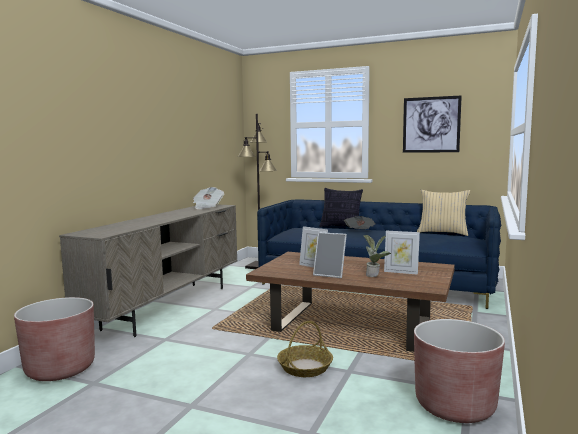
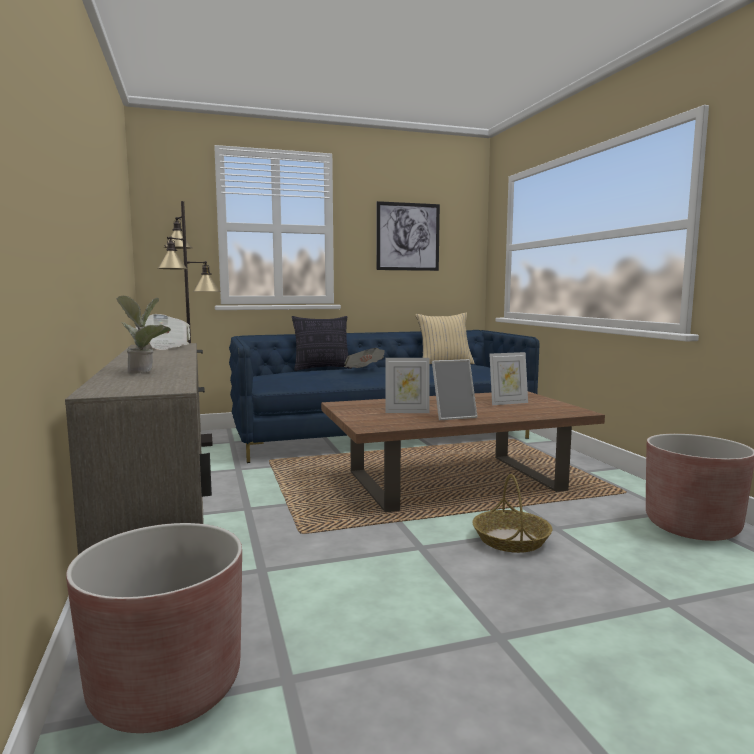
camera: 40 degrees left, 0 degrees up
potted plant [363,235,391,277] -> potted plant moved to [115,296,171,374]

